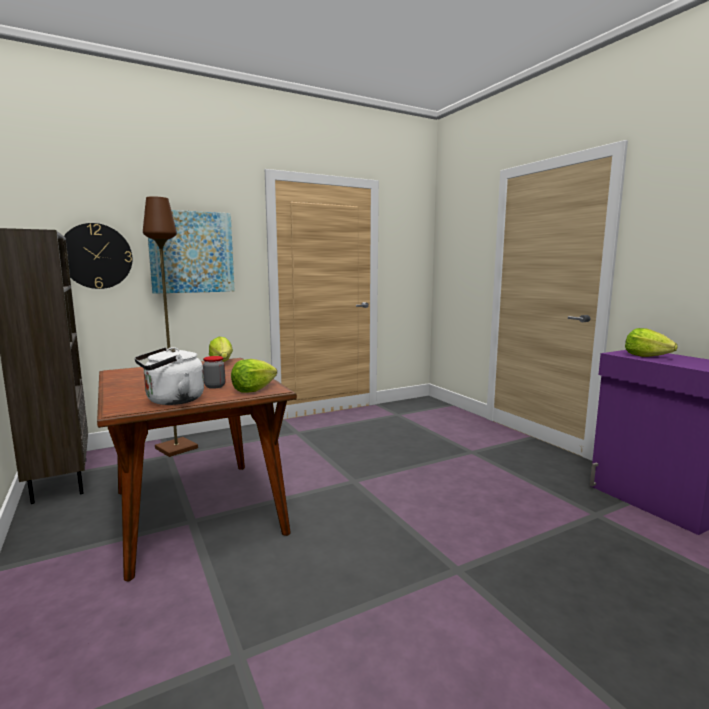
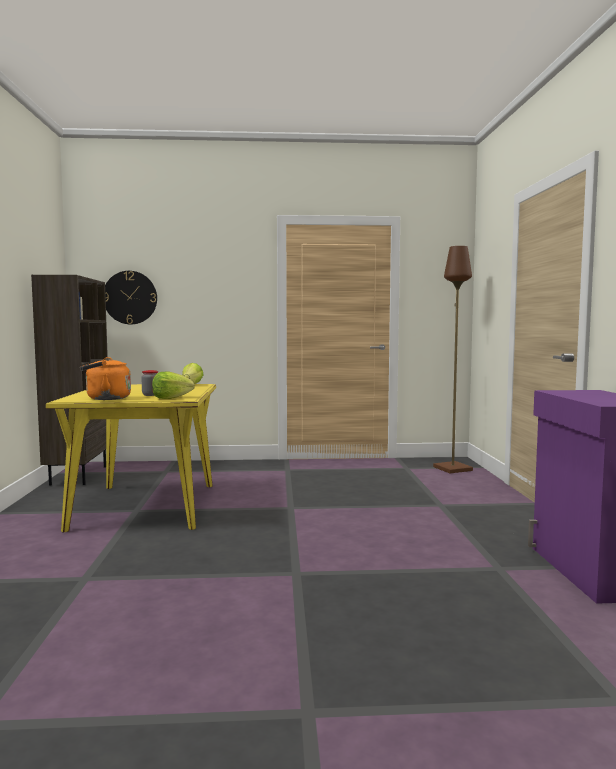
camera: 25 degrees right, 5 degrees down
brown dining table [97,358,297,581] -> yellow dining table [46,384,216,532]
white kettle [134,347,204,405] -> orange kettle [80,357,131,400]
brown floor lamp [143,196,198,457] -> brown floor lamp moved to [433,246,473,473]
picture [148,210,235,294] -> none
lettuce [625,328,678,357] -> none

